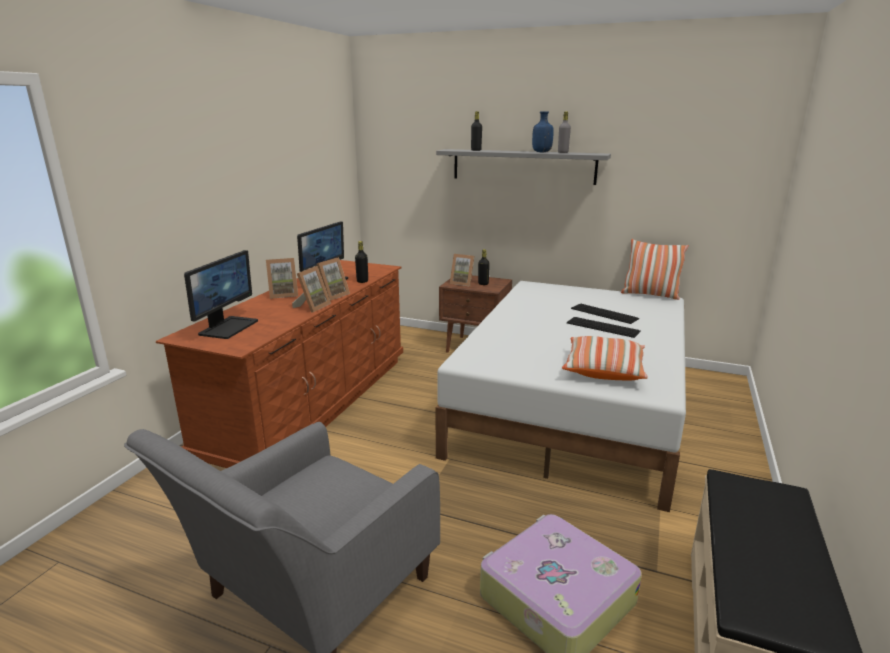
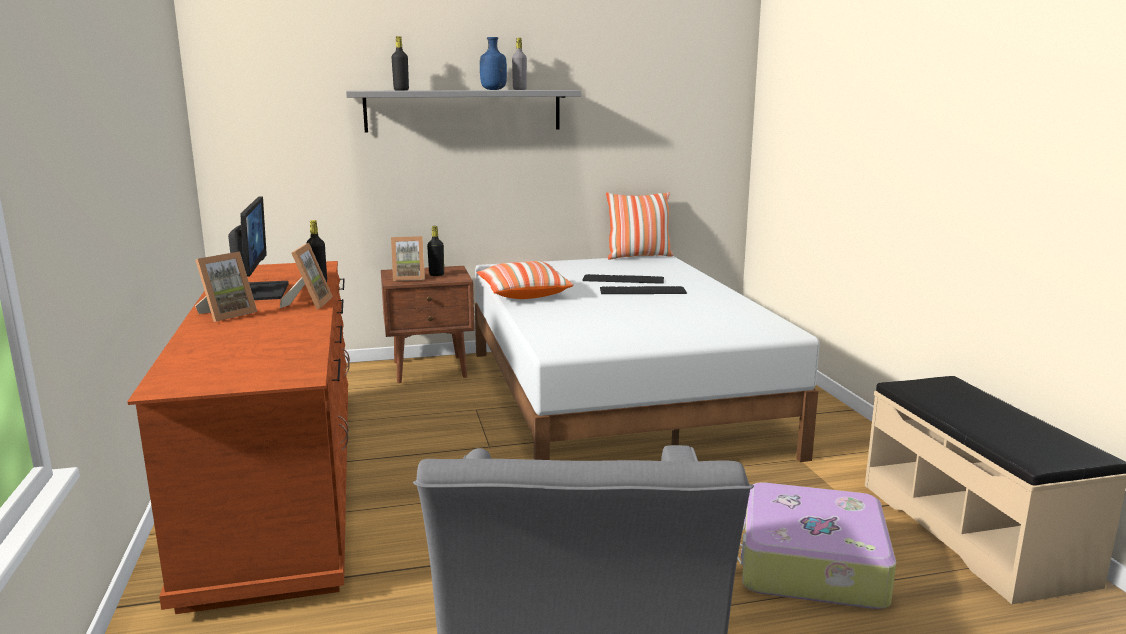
camera: 35 degrees left, 5 degrees down
monitor [184,250,258,339] -> none
picture frame [292,266,331,313] -> none
pillow [562,336,648,381] -> pillow moved to [477,261,574,299]

